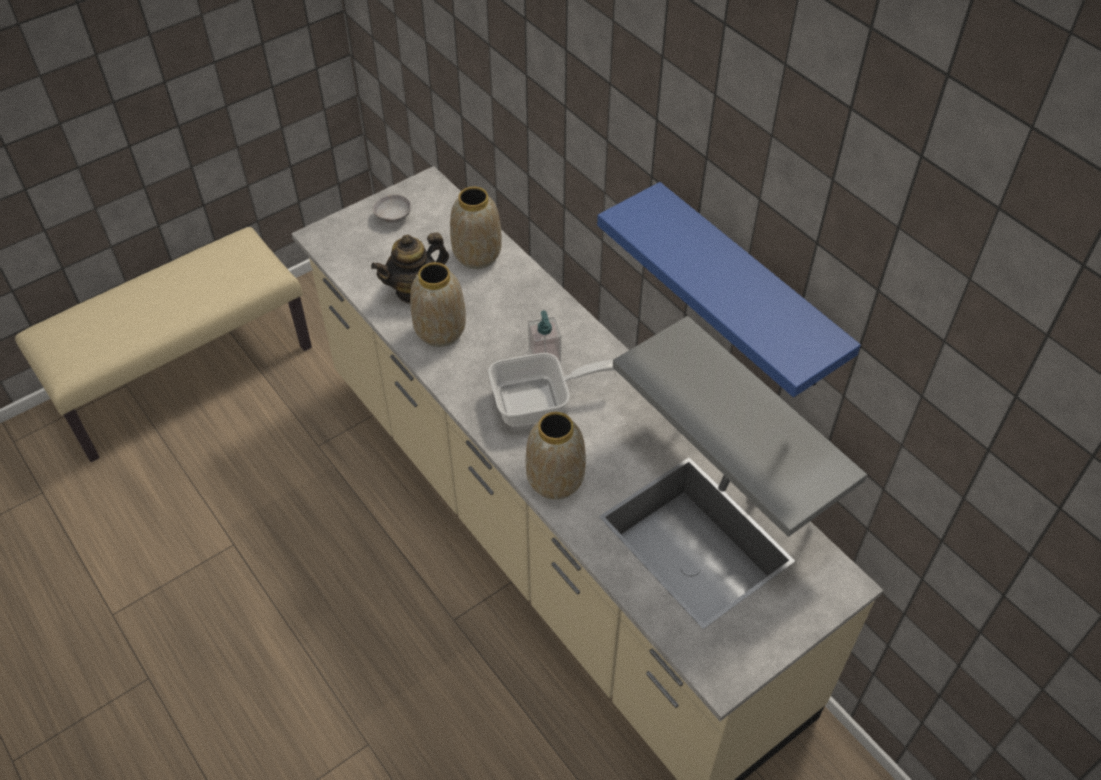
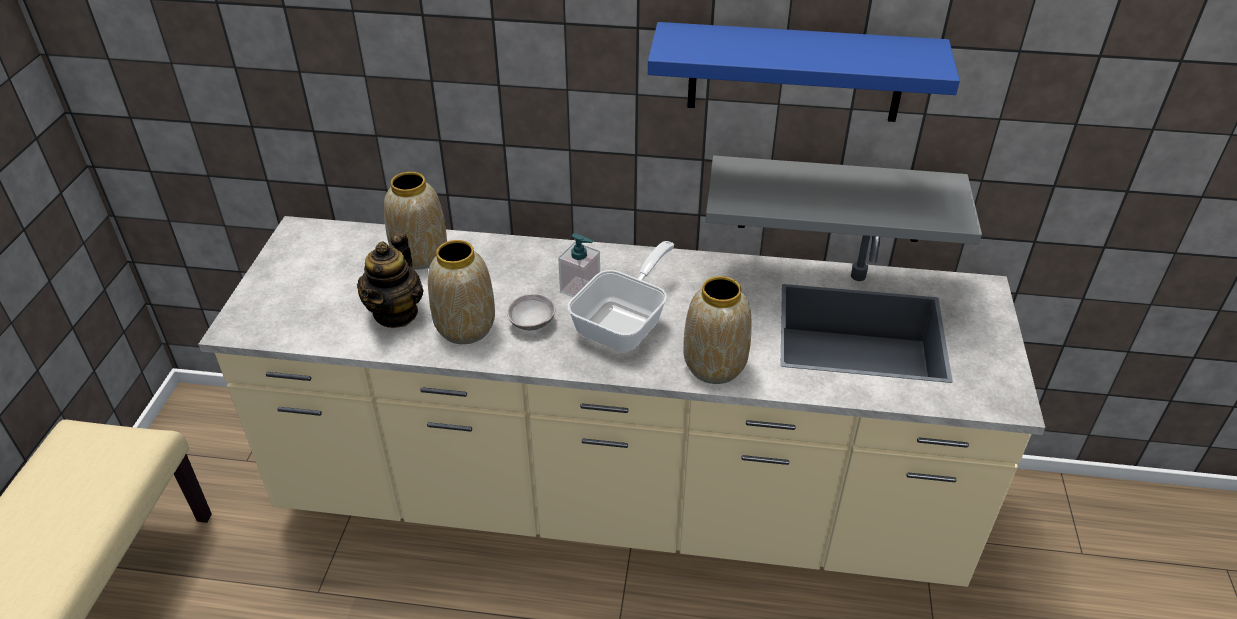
camera: 45 degrees left, 10 degrees down
grey bowl [373,194,411,223] -> grey bowl moved to [507,294,555,330]

